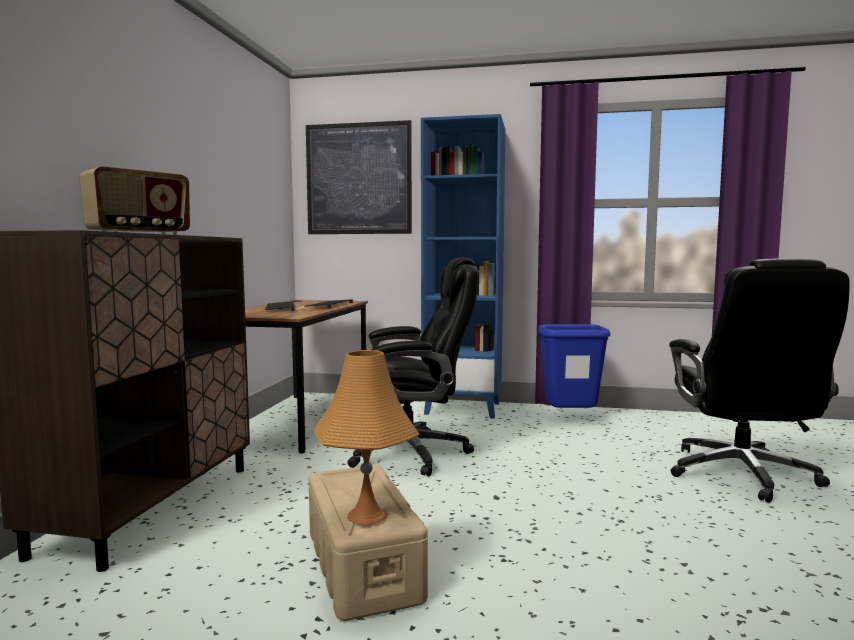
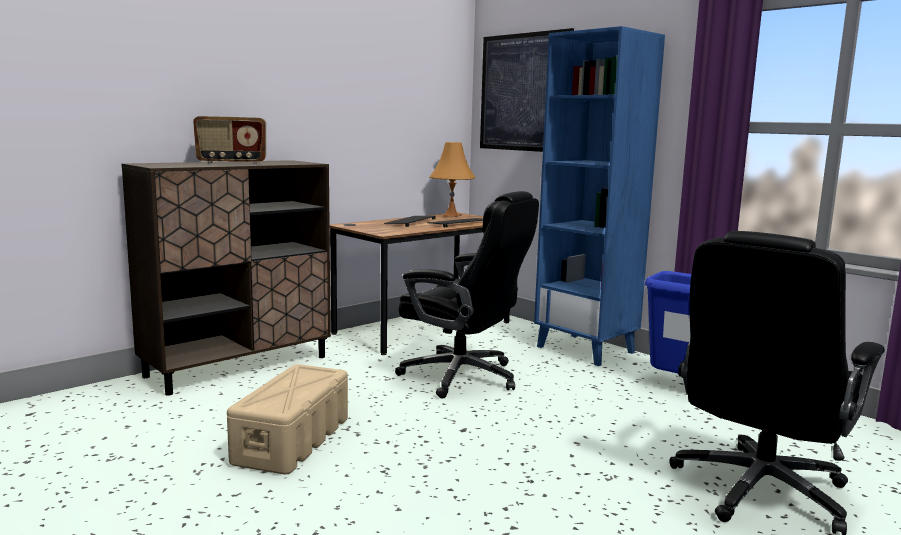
camera: 35 degrees right, 5 degrees up
orange table lamp [315,350,419,525] -> orange table lamp moved to [430,142,475,217]

